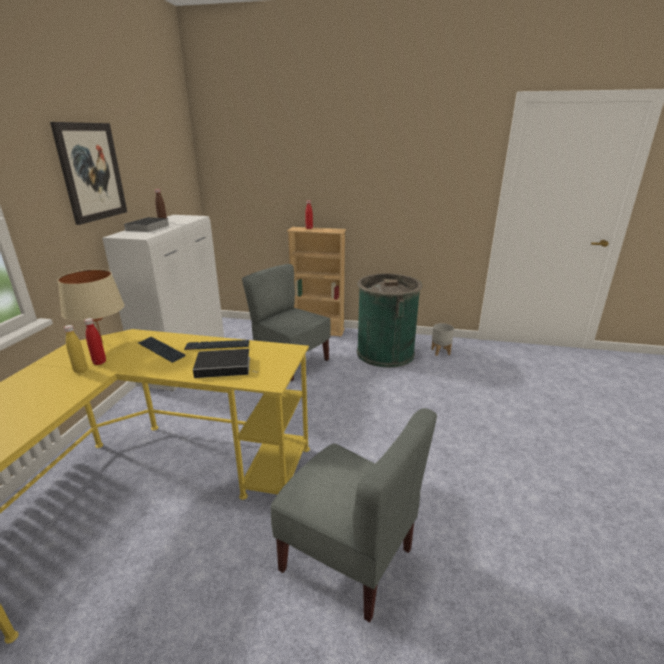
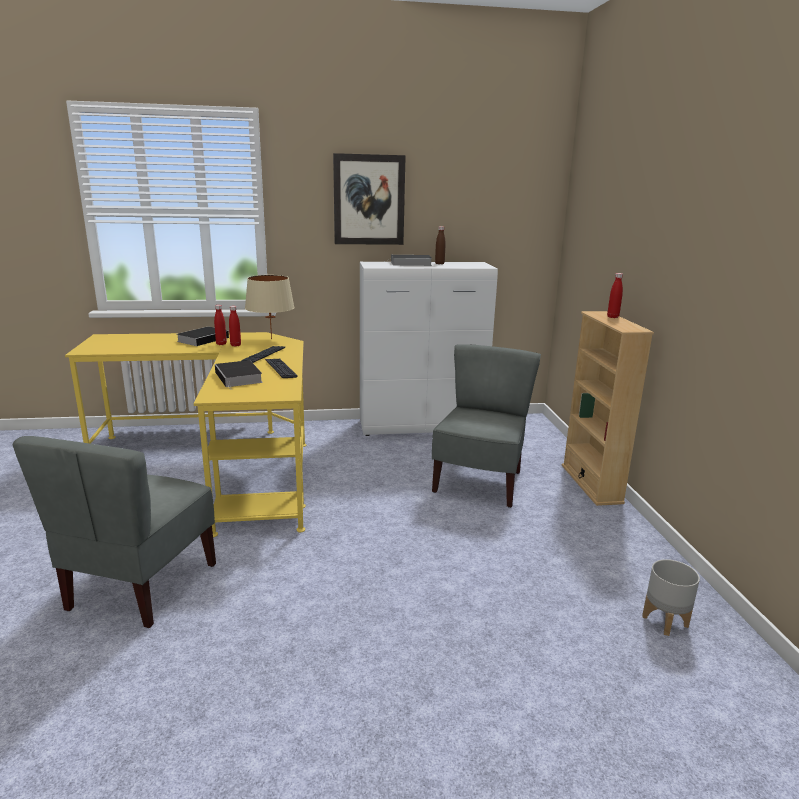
camera: 70 degrees right, 5 degrees down
yellow bottle [64,325,88,373] -> red bottle [214,305,227,345]
green trash can [357,273,422,368] -> none
none -> book [177,327,229,346]

